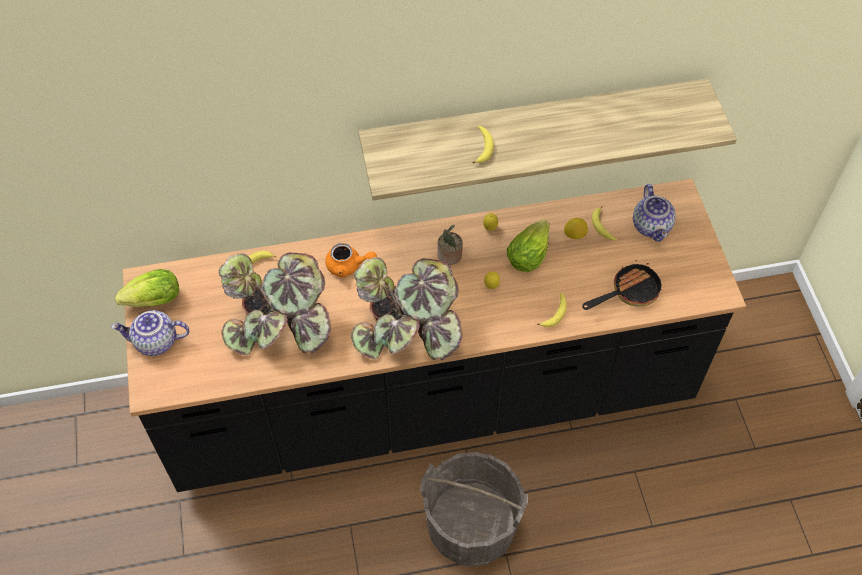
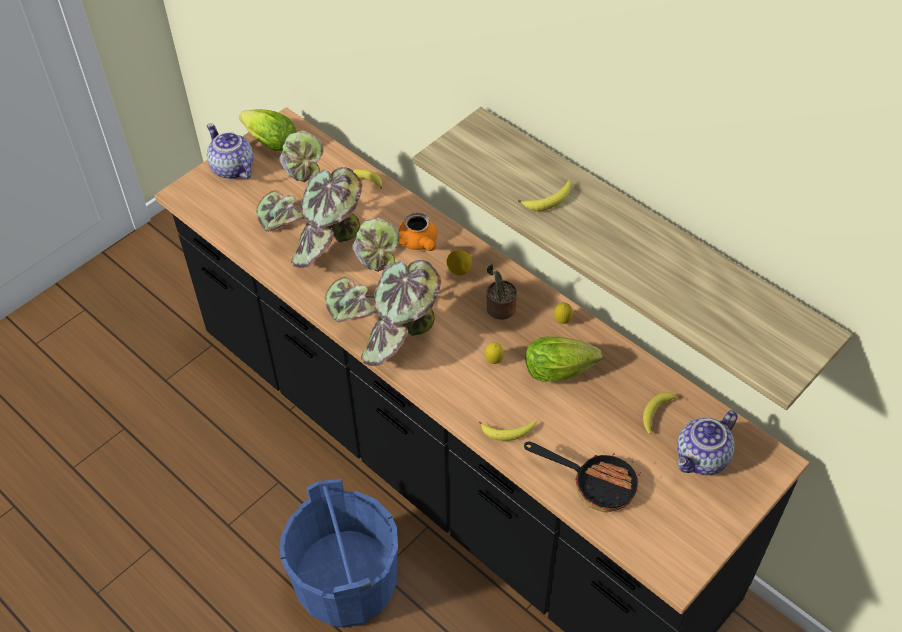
camera: 55 degrees right, 5 degrees down
grey bucket [420,452,528,566] -> blue bucket [280,478,398,628]
lemon [564,218,588,239] -> lemon moved to [447,250,472,276]

